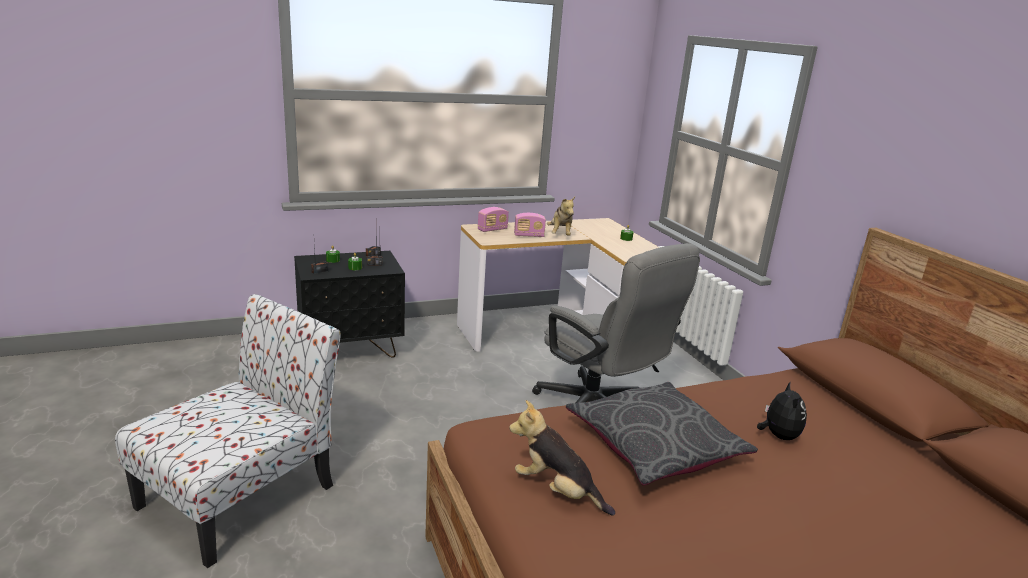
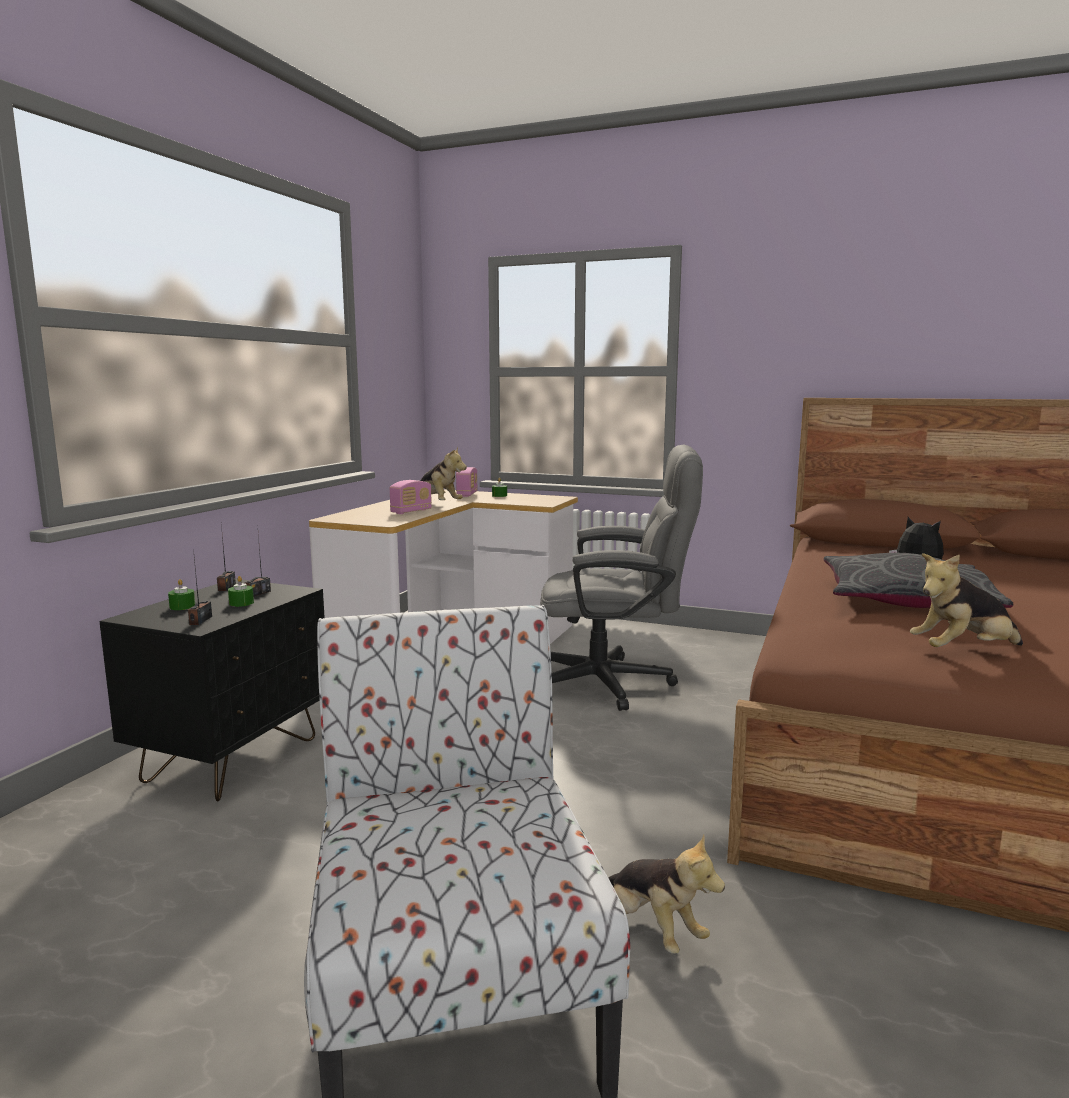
camera: 45 degrees left, 10 degrees down
radio [478,207,509,232] -> radio moved to [456,467,478,497]
none -> plush toy [609,835,725,954]

